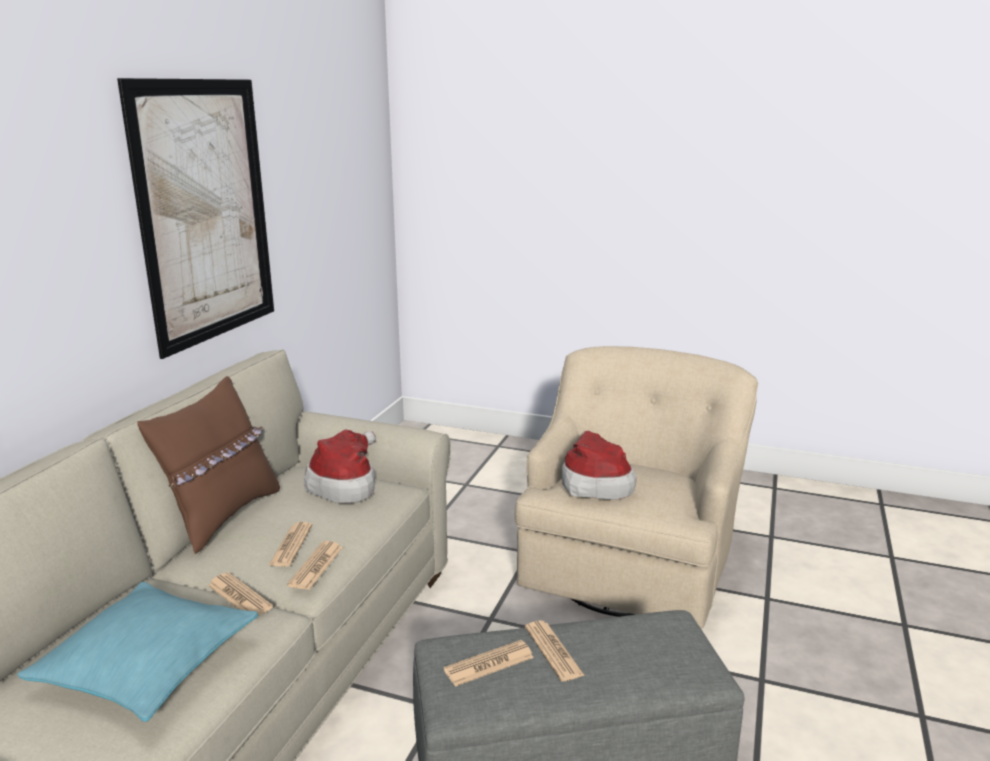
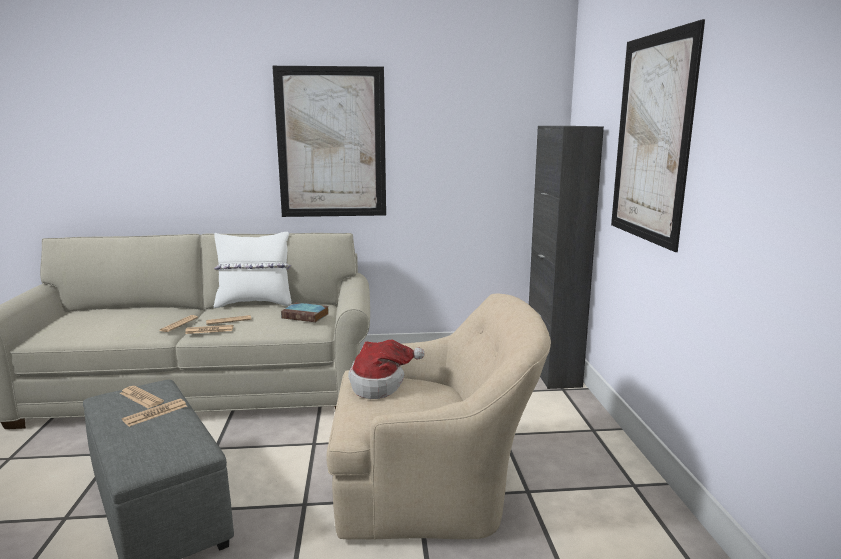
camera: 65 degrees right, 5 degrees down
turquoise pillow [17,582,258,722] -> none
brown pillow [137,376,280,555] -> white pillow [214,232,291,308]
hat [304,429,376,504] -> book [281,303,329,322]
none -> black cabinet [529,126,604,389]
none -> picture [611,19,705,252]

